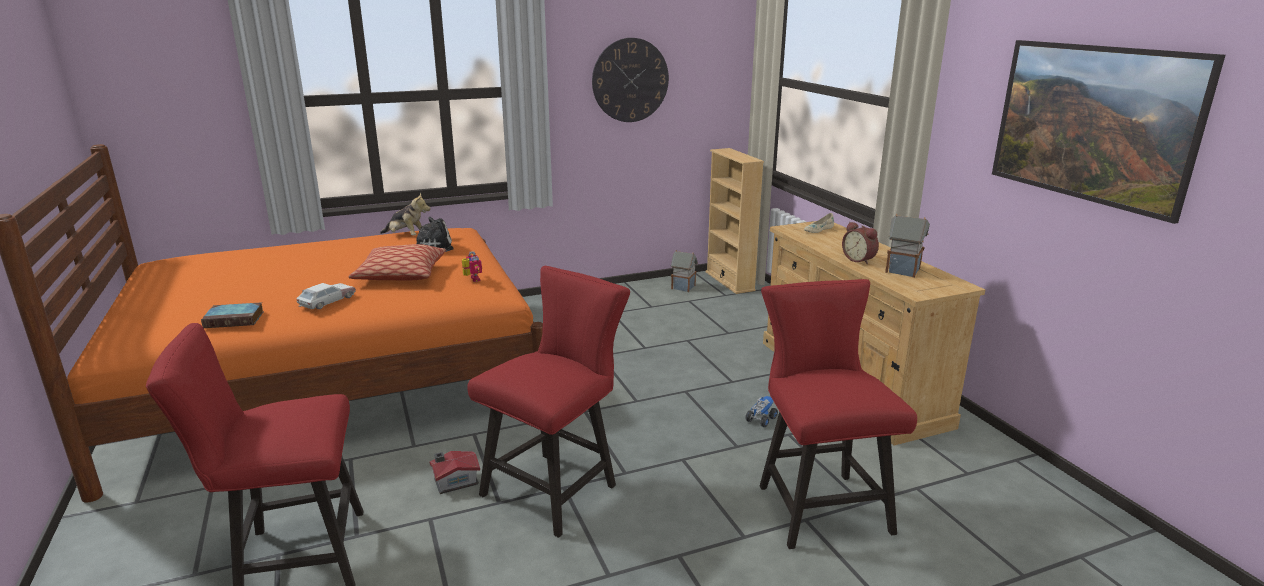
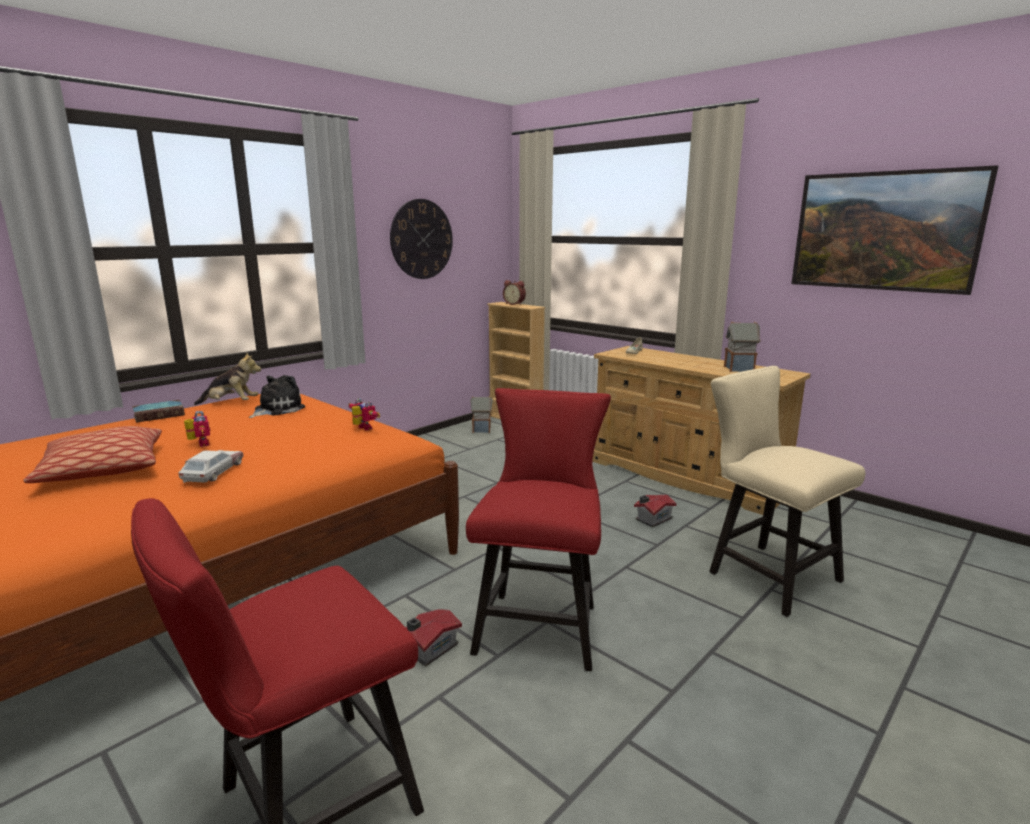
camera: 25 degrees left, 5 degrees down
book [201,302,264,328] -> book moved to [132,400,185,423]
pillow [349,244,446,281] -> pillow moved to [23,426,162,483]
toy truck [745,396,778,427] -> toy house [634,494,676,527]
red chair [760,279,917,549] -> beige chair [709,366,865,617]
alarm clock [842,222,879,265] -> alarm clock moved to [503,280,526,305]
none -> toy robot [184,411,210,447]

